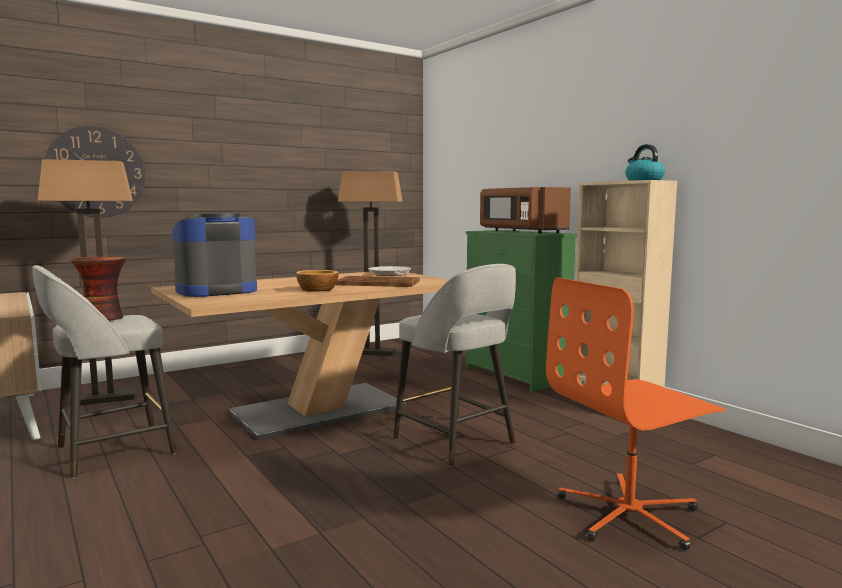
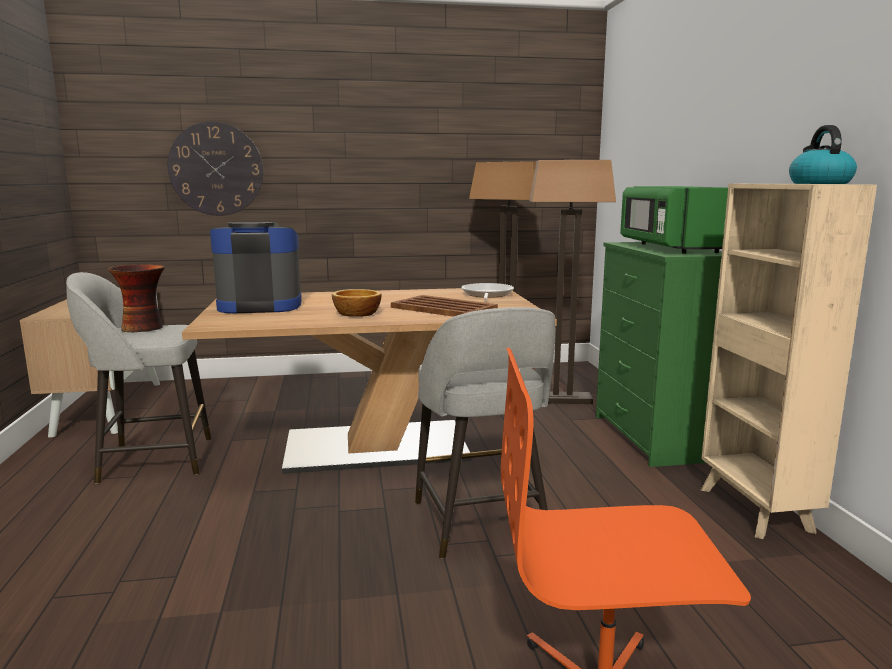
camera: 25 degrees right, 5 degrees up
floor lamp [38,159,136,406] -> floor lamp moved to [529,160,616,404]
brown microwave [480,187,571,234] -> green microwave [620,186,728,254]

